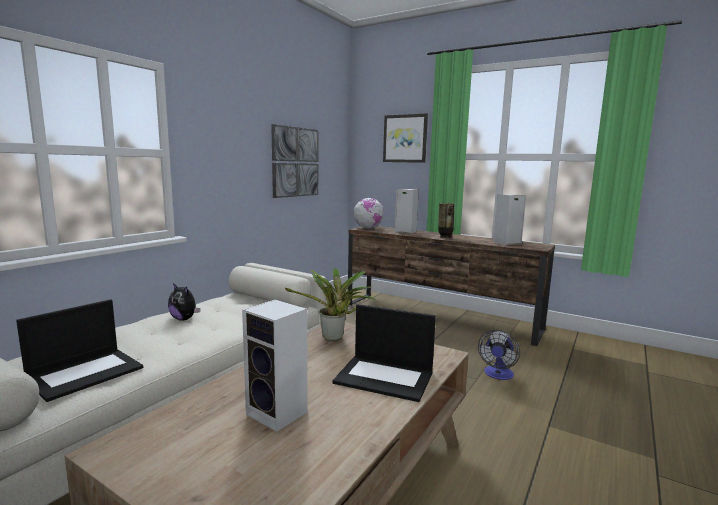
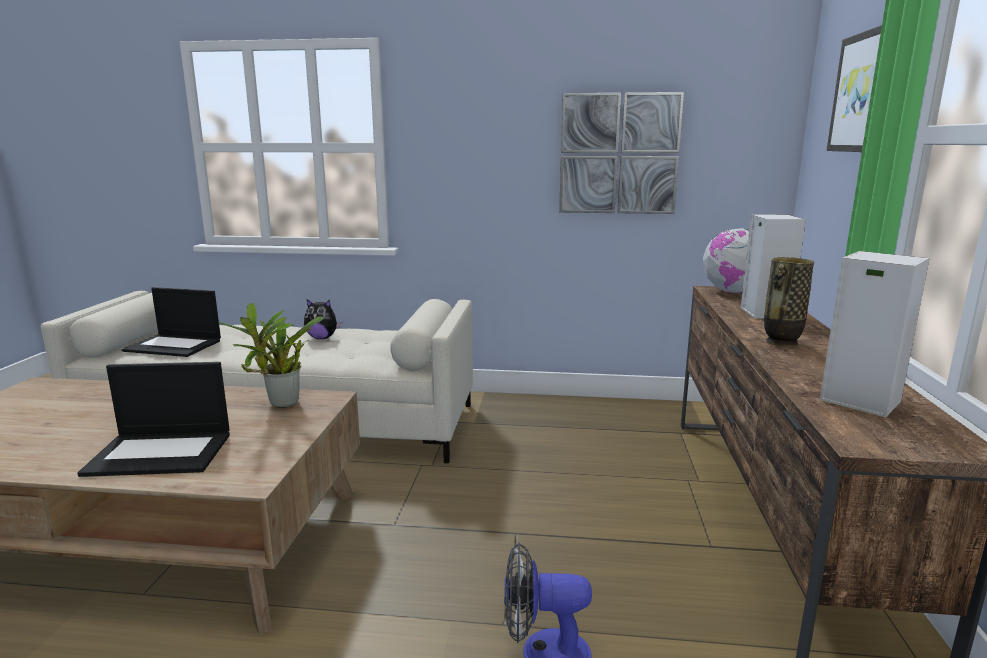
camera: 65 degrees right, 5 degrees up
plush toy [168,283,200,321] -> plush toy turned 90 degrees counterclockwise [304,299,342,339]
speaker [242,299,308,432] -> none
laptop [333,304,436,402] -> laptop turned 90 degrees counterclockwise [77,362,230,477]

